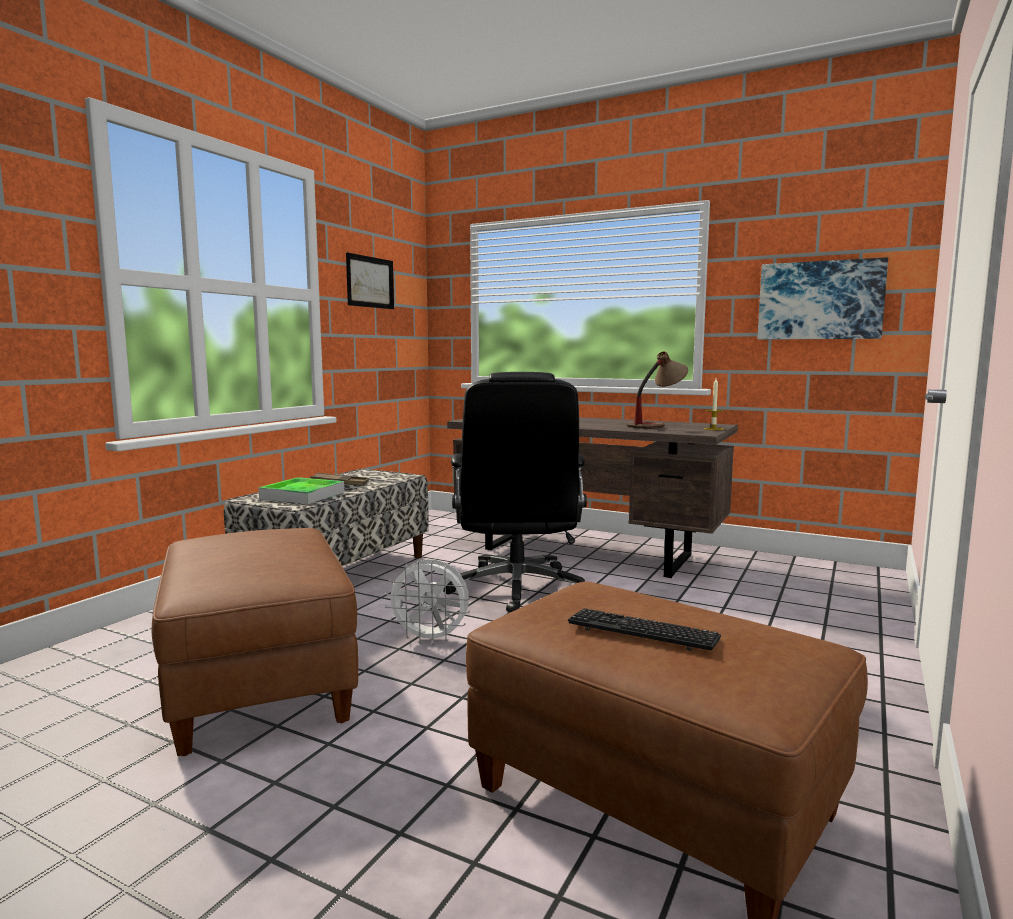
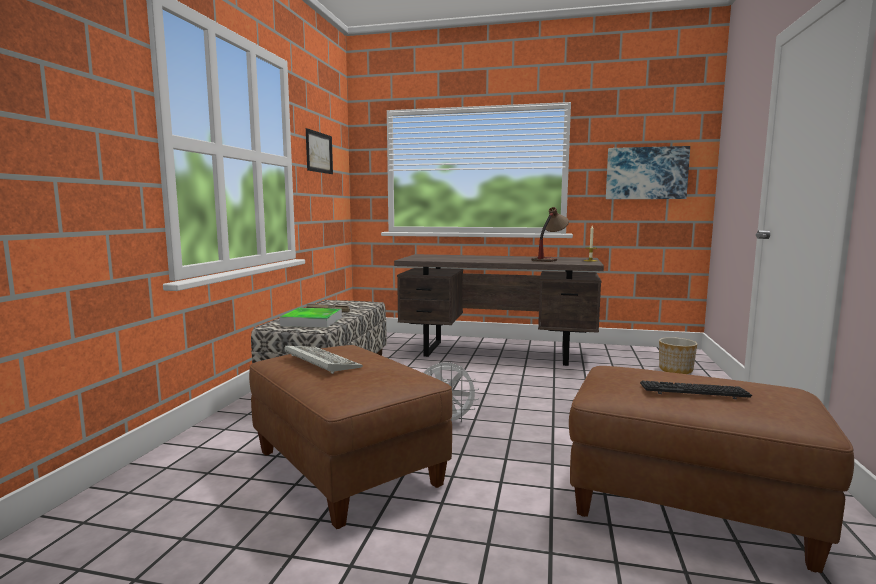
camera: 15 degrees left, 0 degrees up
black office chair [444,372,587,613] -> none
none -> keyboard [284,346,363,374]
none -> planter [659,337,697,374]

